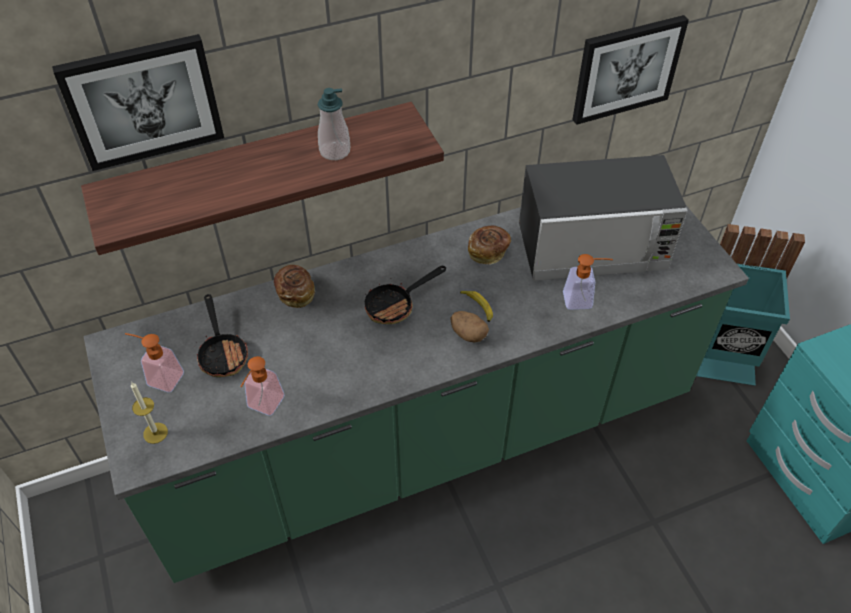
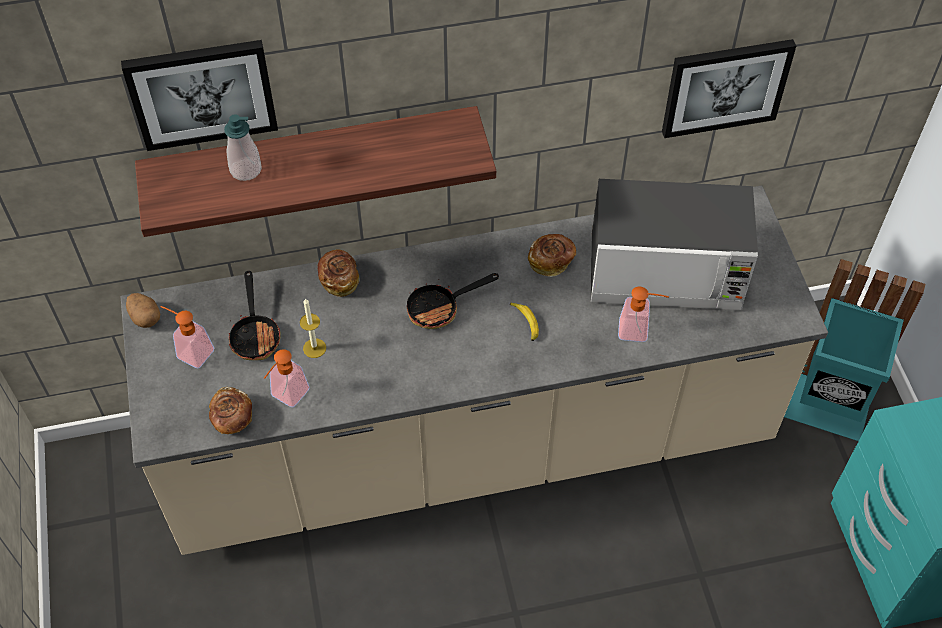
camera: 10 degrees right, 5 degrees up
green counter [84,206,749,583] -> beige counter [121,185,828,555]
candle [131,382,168,444] -> candle moved to [300,298,326,358]
soap dispenser [318,88,350,160] -> soap dispenser moved to [224,114,262,181]
potato [450,311,489,343] -> potato moved to [126,293,160,328]
none -> bread [209,387,252,434]

